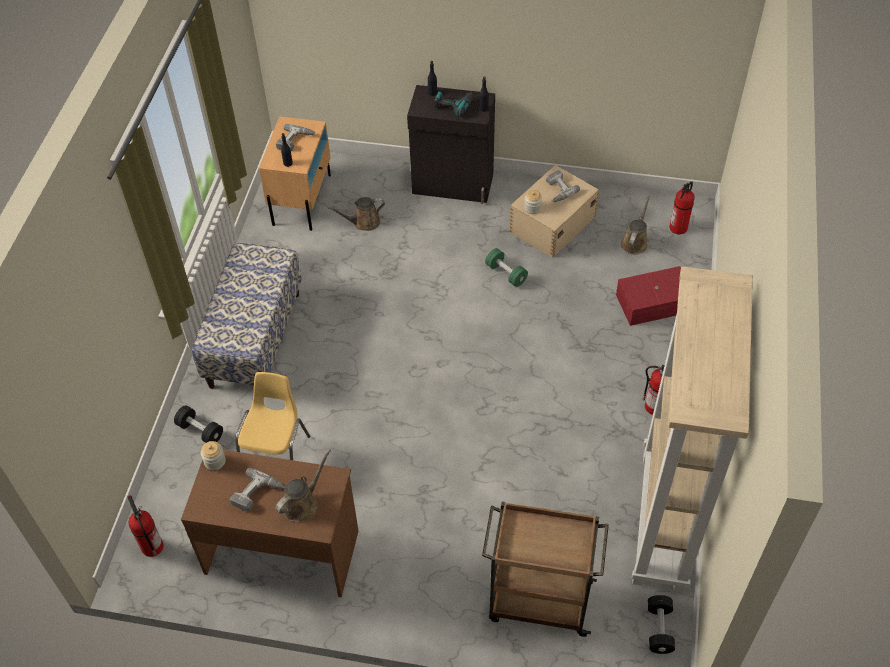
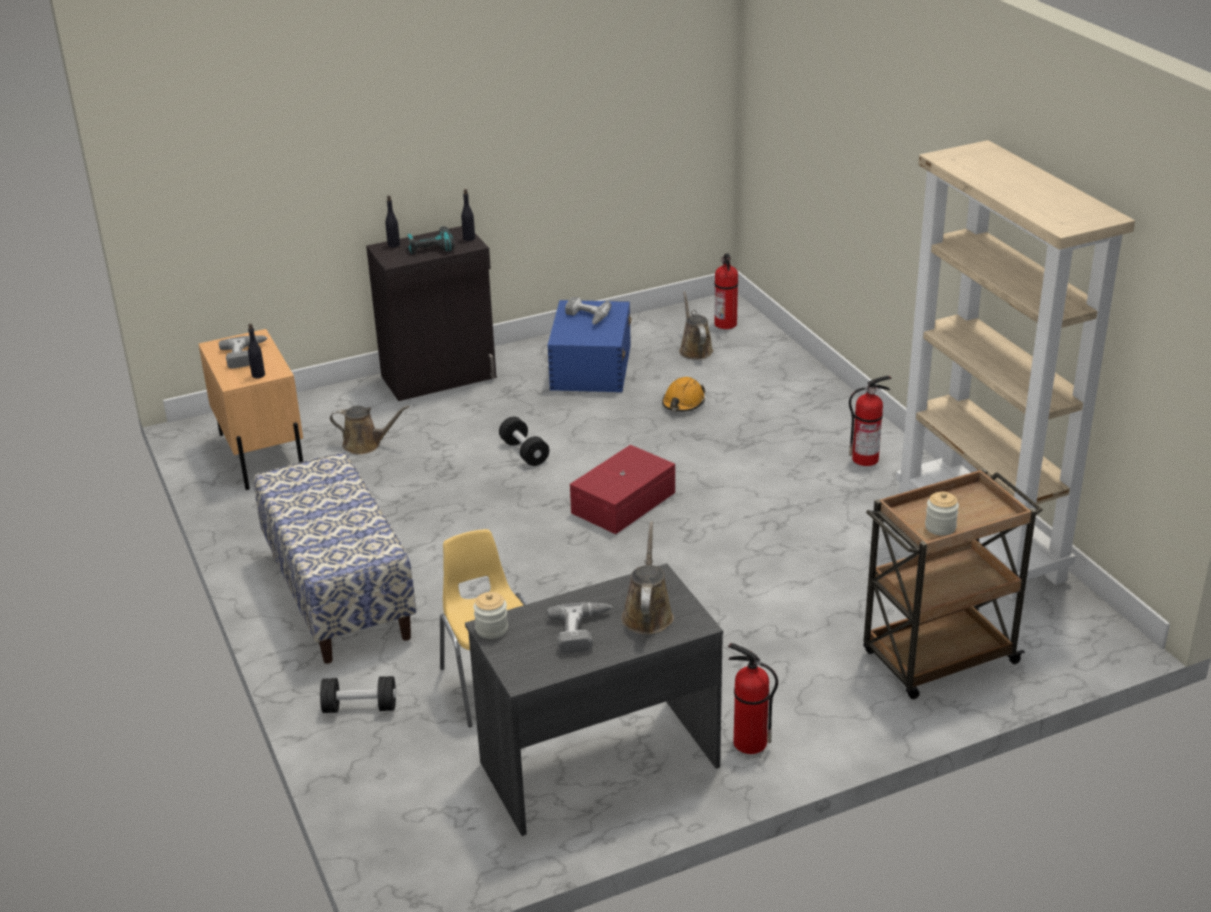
camera: 35 degrees left, 20 degrees down
fire extinguisher [128,495,163,557] -> fire extinguisher moved to [728,643,778,754]
brown desk [181,450,359,597] -> grey desk [465,563,723,836]
brown watering can [328,197,385,231] -> brown watering can turned 120 degrees counterclockwise [330,406,409,455]
green dumbbell [485,248,528,287] -> none
beige storage box [509,165,599,258] -> blue storage box [548,300,632,392]
jar [524,190,542,214] -> jar moved to [925,492,959,536]
red storage box [616,266,681,326] -> red storage box moved to [570,445,675,534]
black dumbbell [648,595,675,654] -> black dumbbell moved to [499,417,549,466]
none -> orange hard hat [662,377,706,412]

